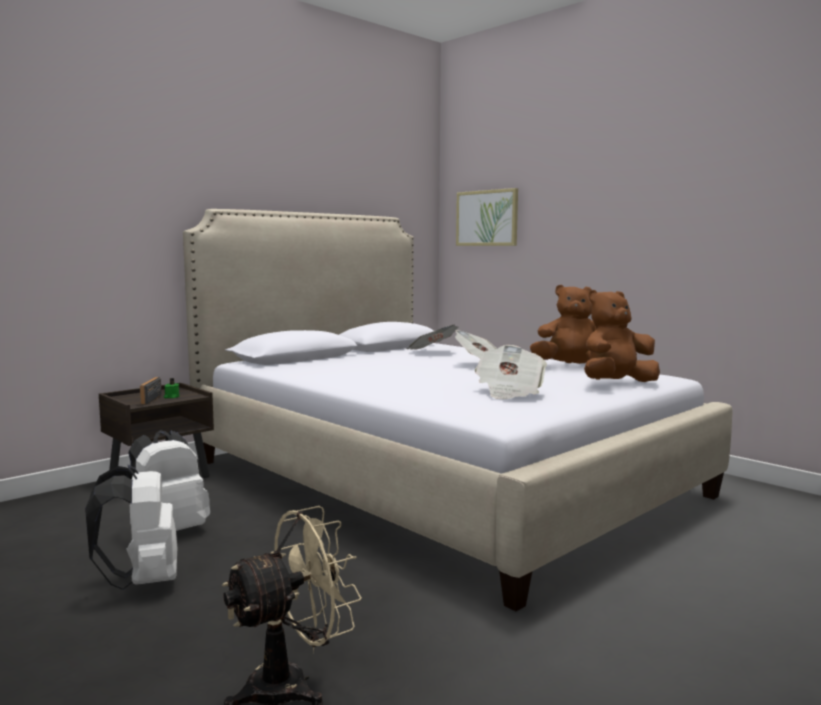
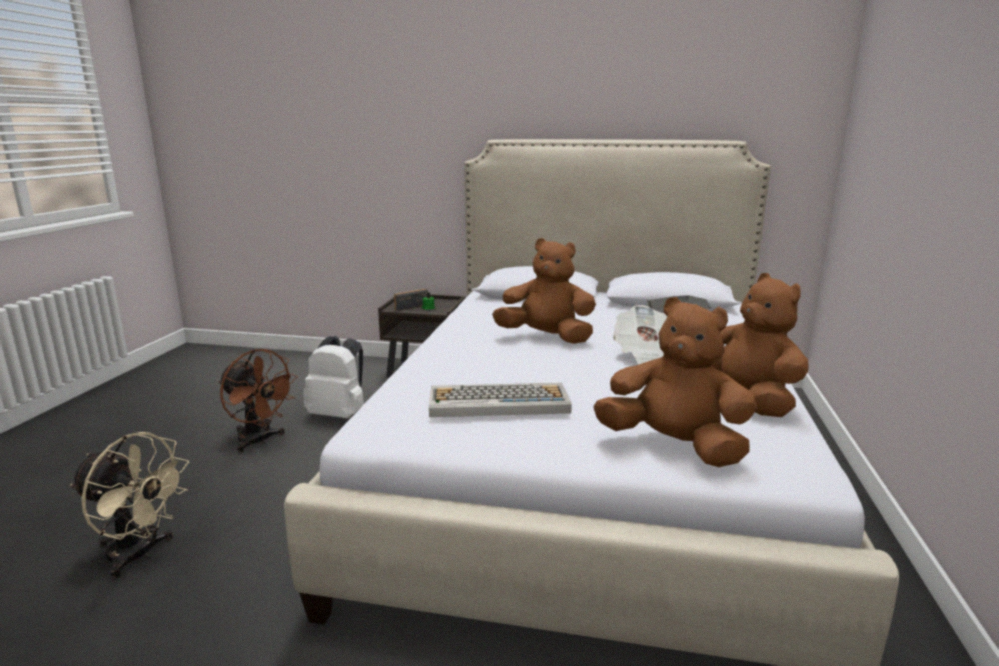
camera: 55 degrees right, 10 degrees up
white backpack [85,465,177,590] -> brown fan [219,349,298,453]
picture [456,188,518,246] -> none
newspaper [475,345,547,399] -> keyboard [429,382,572,417]
none -> brown plush toy [492,238,596,344]

